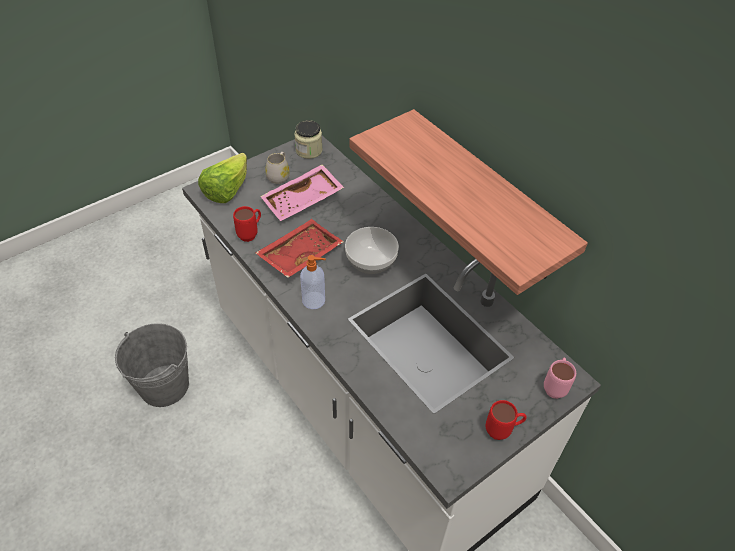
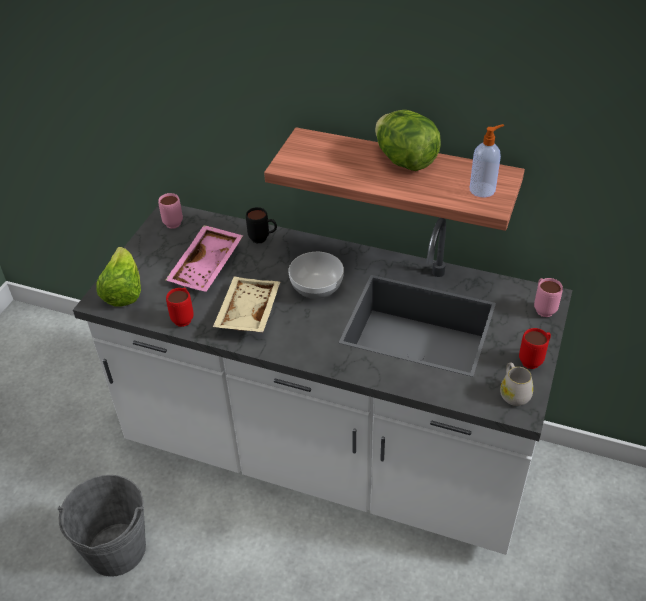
camera: 30 degrees left, 5 degrees down
red tray [255,219,344,278] -> beige tray [213,276,280,332]
white mug [265,152,290,184] -> white mug moved to [500,362,533,406]
jar [295,120,322,159] -> pink mug [158,193,183,229]
soap dispenser [300,255,326,309] -> soap dispenser moved to [470,124,504,197]
none -> black mug [246,207,277,243]
none -> lettuce [375,110,441,171]

